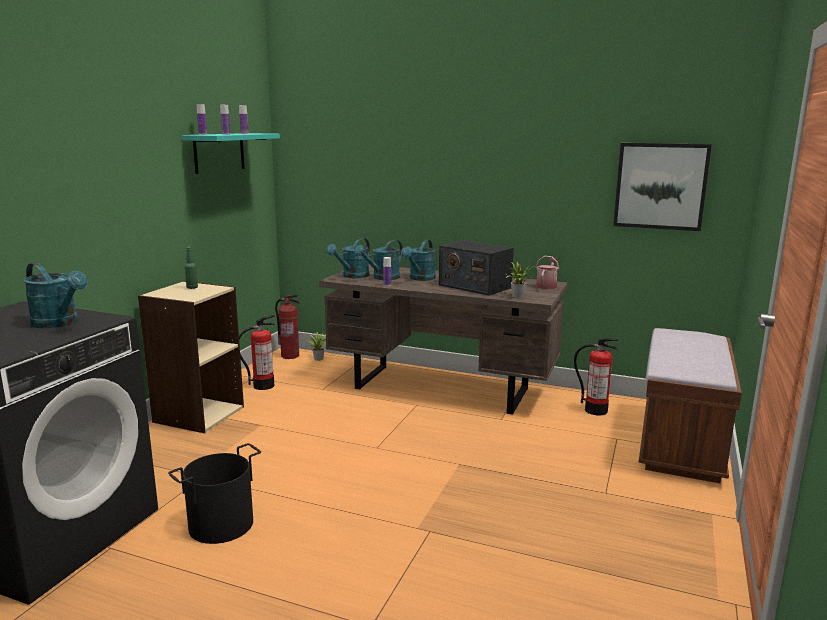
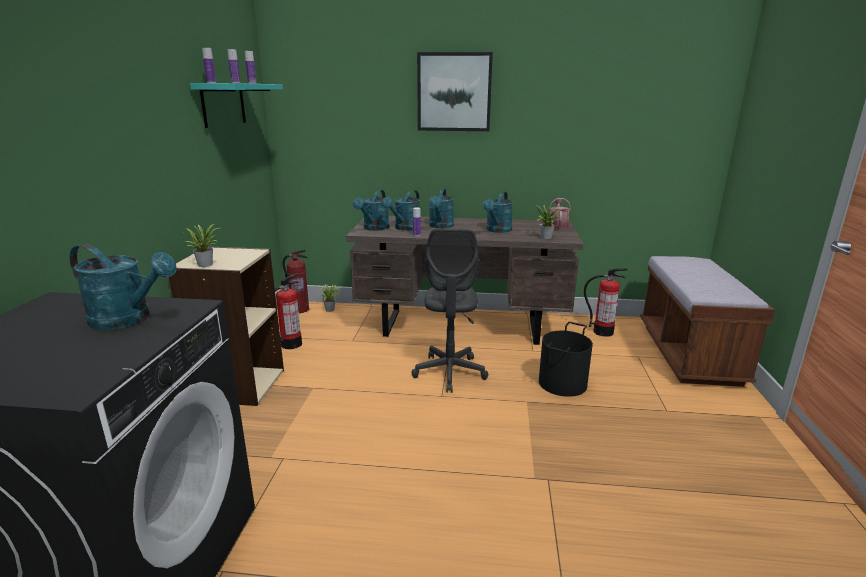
camera: 15 degrees left, 5 degrees up
black bucket [168,443,261,544] -> black bucket moved to [539,322,593,397]
green bottle [185,247,198,289] -> none
radio [439,240,514,296] -> turquoise watering can [483,192,513,233]
picture [613,143,712,231] -> picture moved to [417,52,493,131]
none -> potted plant [186,224,218,267]
none -> grey office chair [411,229,489,393]

